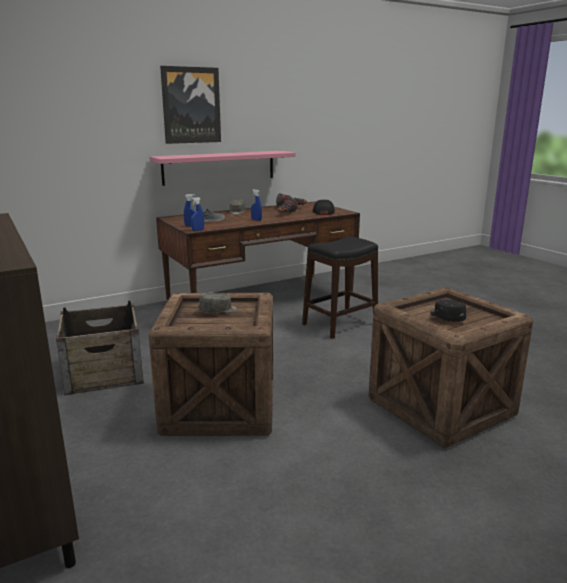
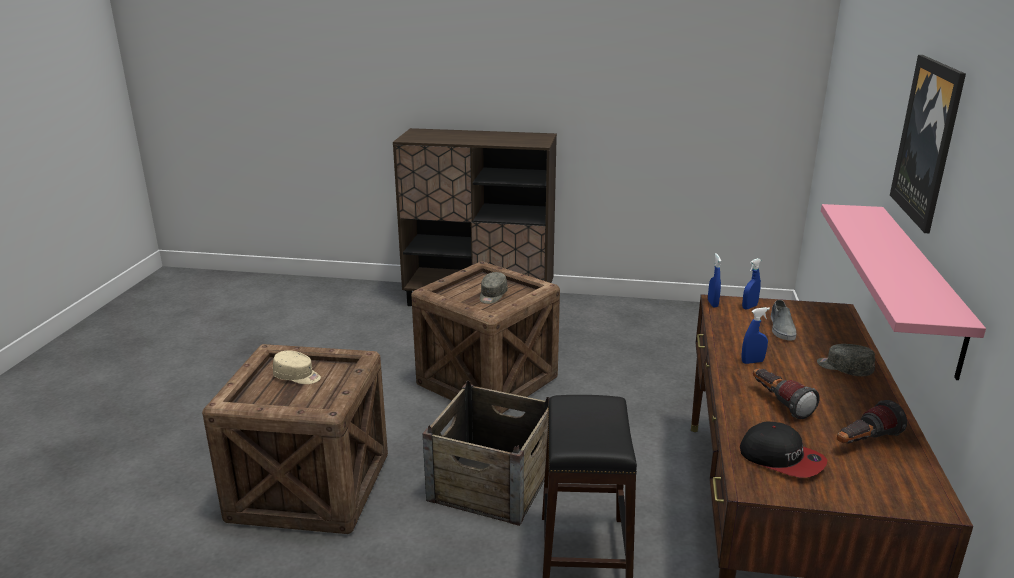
camera: 130 degrees right, 5 degrees up
crate [56,301,144,395] -> crate moved to [423,381,550,526]
black cap [430,300,466,322] -> beige cap [273,350,321,384]

